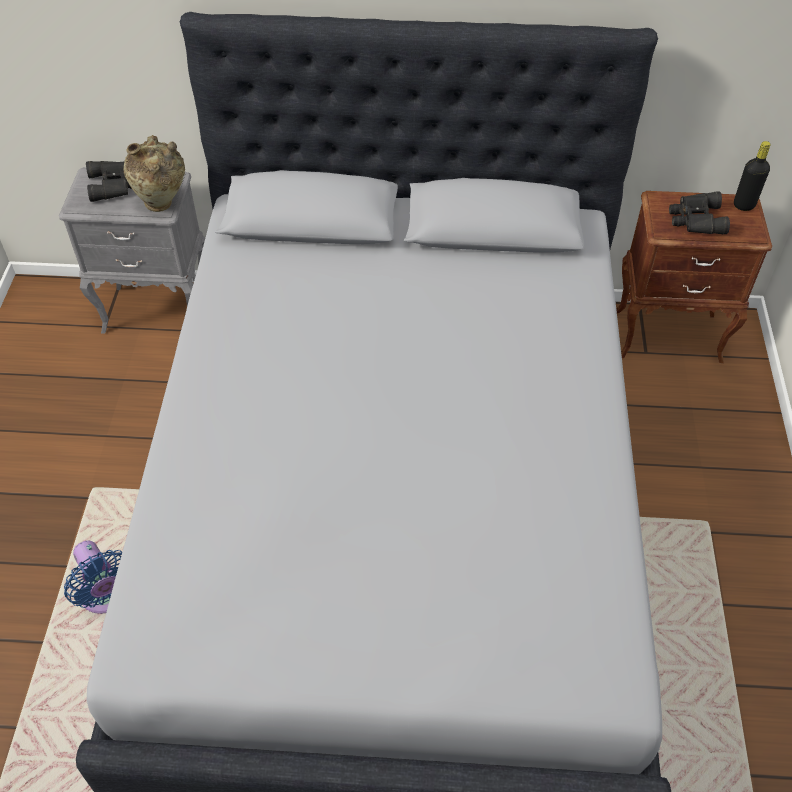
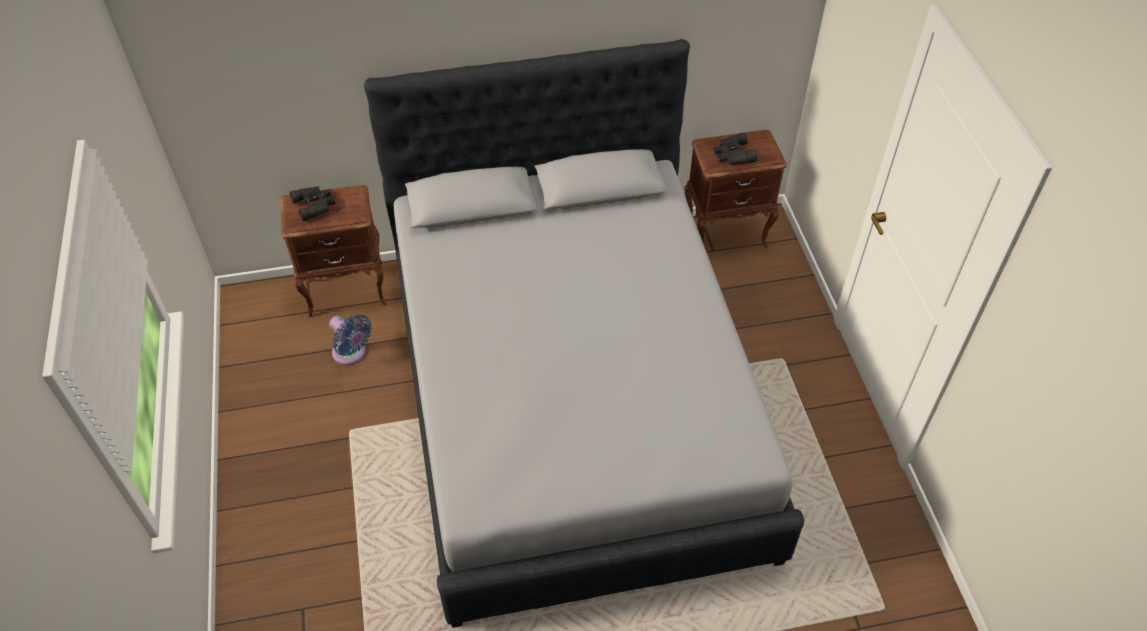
camera: 15 degrees left, 0 degrees up
grey nightstand [59,167,205,334] -> brown nightstand [280,185,387,318]
blue fan [64,540,122,614] -> blue fan moved to [329,314,372,365]
beige vase [123,135,185,212] -> none
black bottle [734,141,771,211] -> none

